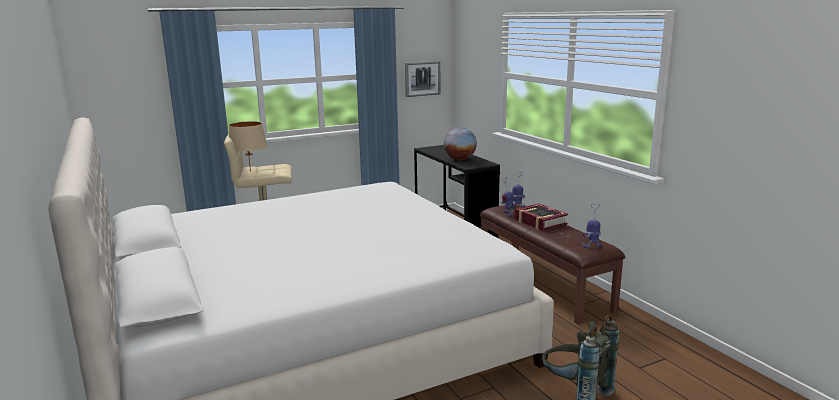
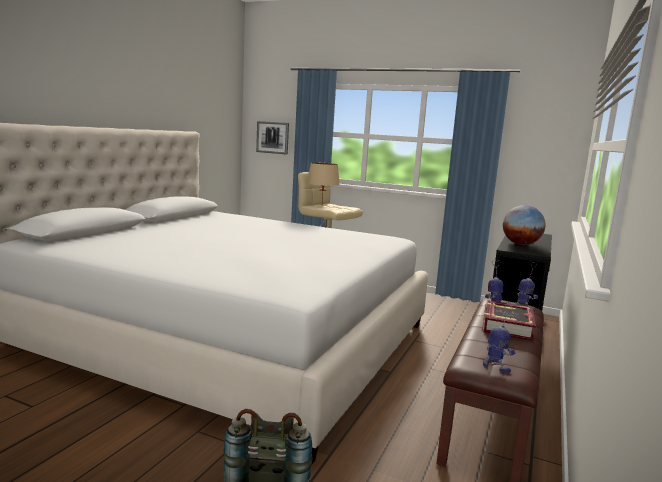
camera: 50 degrees right, 5 degrees down
picture [405,61,440,97] -> picture moved to [256,121,289,155]

